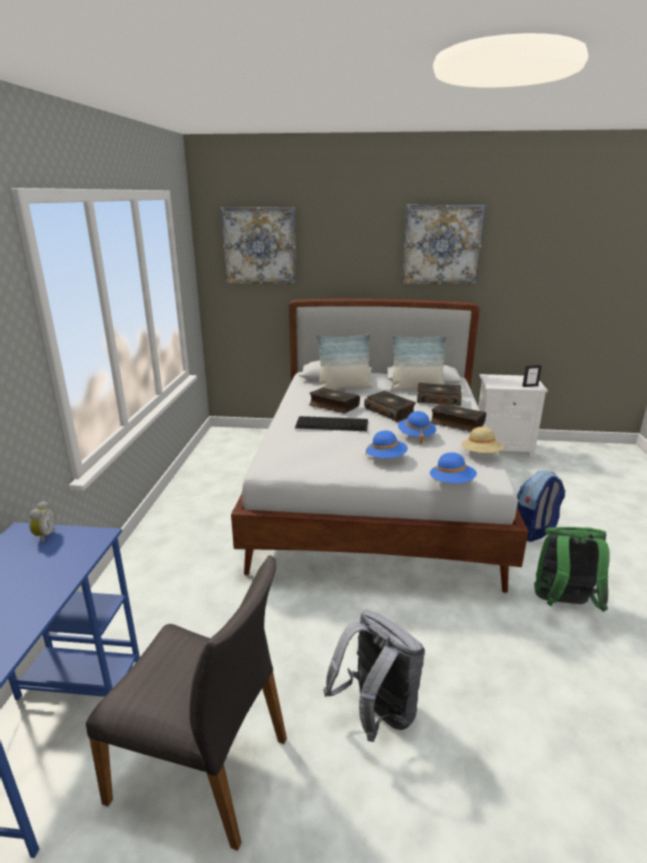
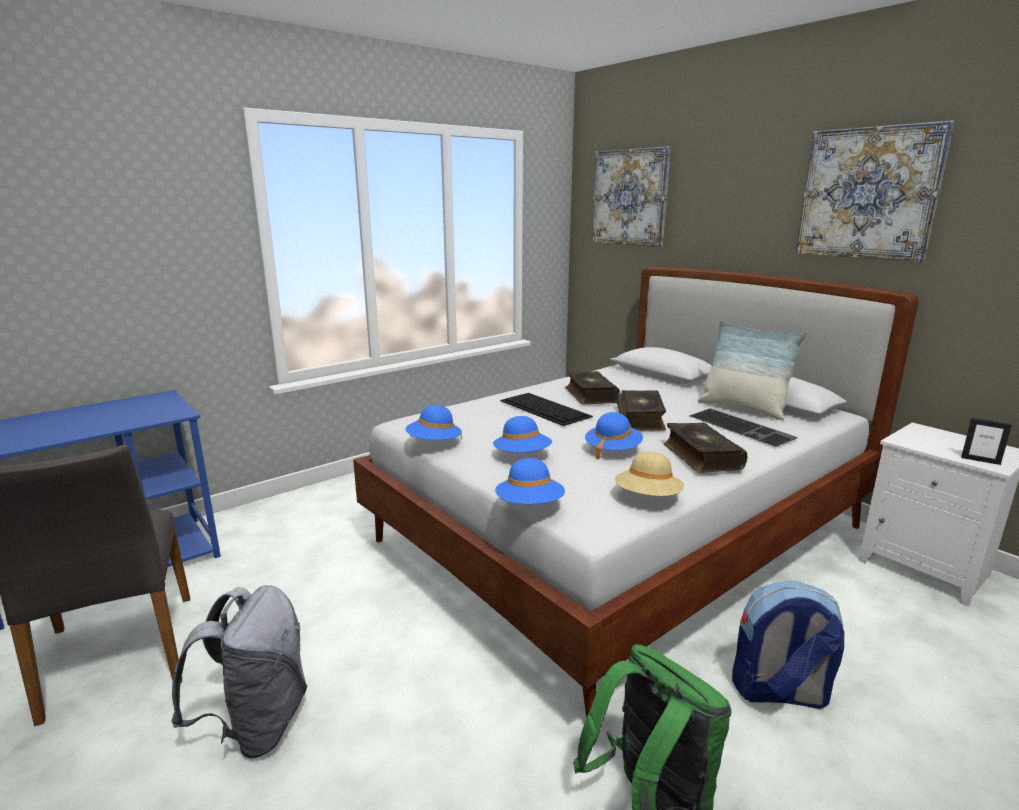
camera: 45 degrees right, 5 degrees down
alarm clock [29,501,55,543] -> none
pillow [316,334,373,389] -> none
book [417,383,462,406] -> keyboard [689,408,797,447]
none -> blue hat [406,405,462,440]

